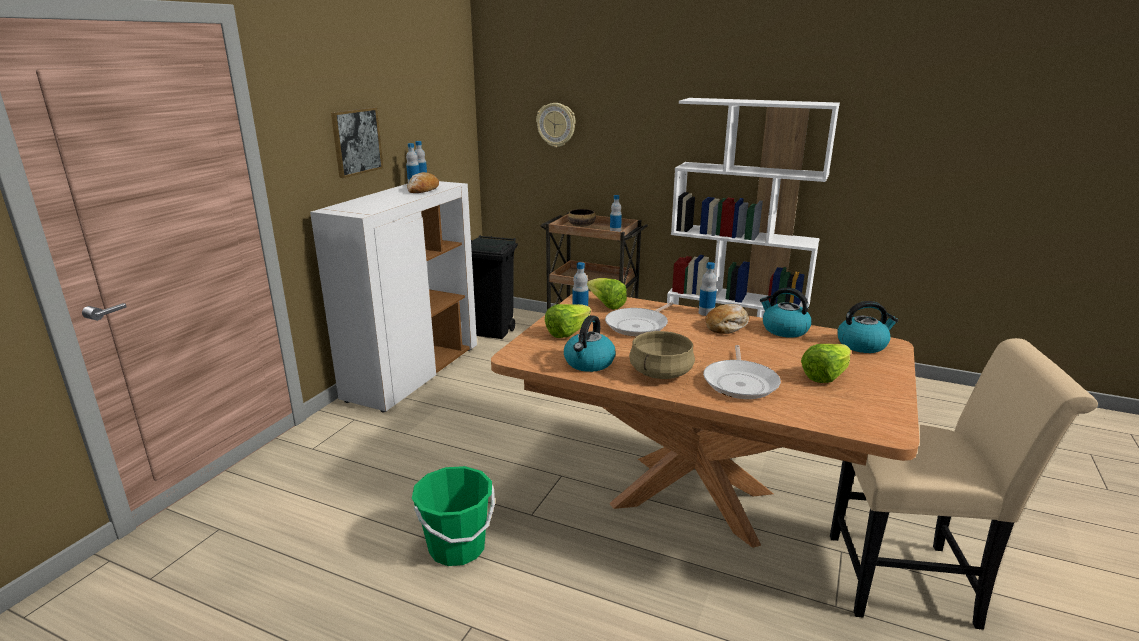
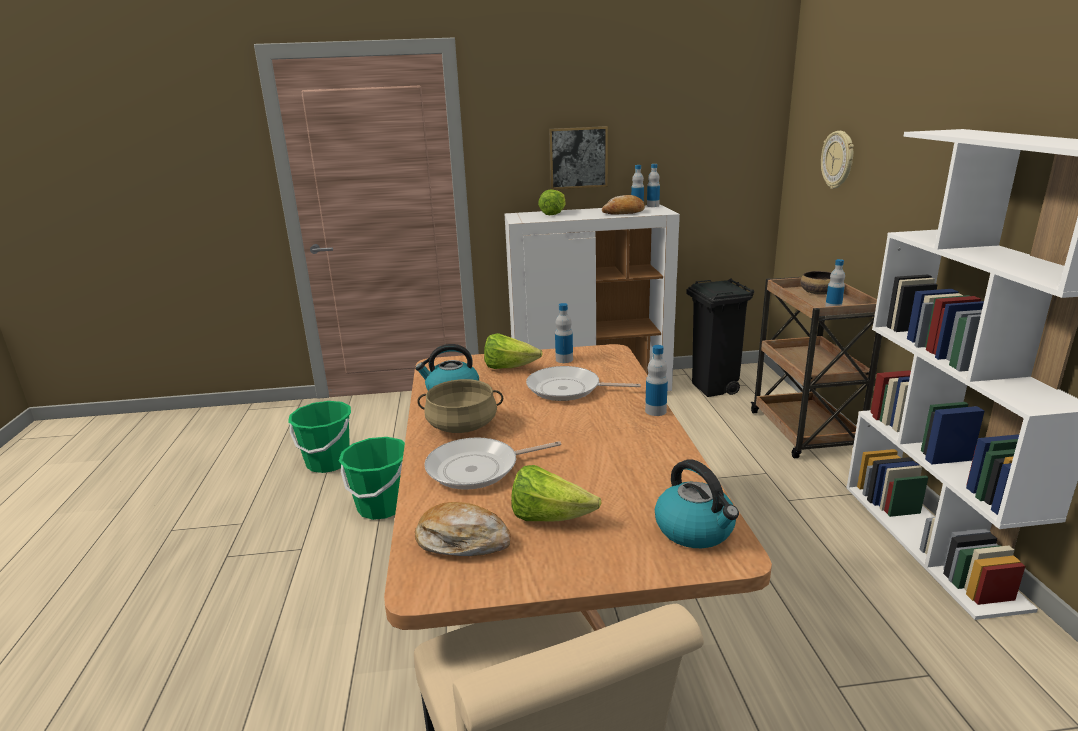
camera: 60 degrees right, 0 degrees up
lettuce [587,278,627,310] -> lettuce moved to [538,189,566,215]
bread [705,304,749,334] -> bread moved to [415,502,510,556]
kettle [760,288,812,338] -> none
none -> green bucket [288,401,351,473]

